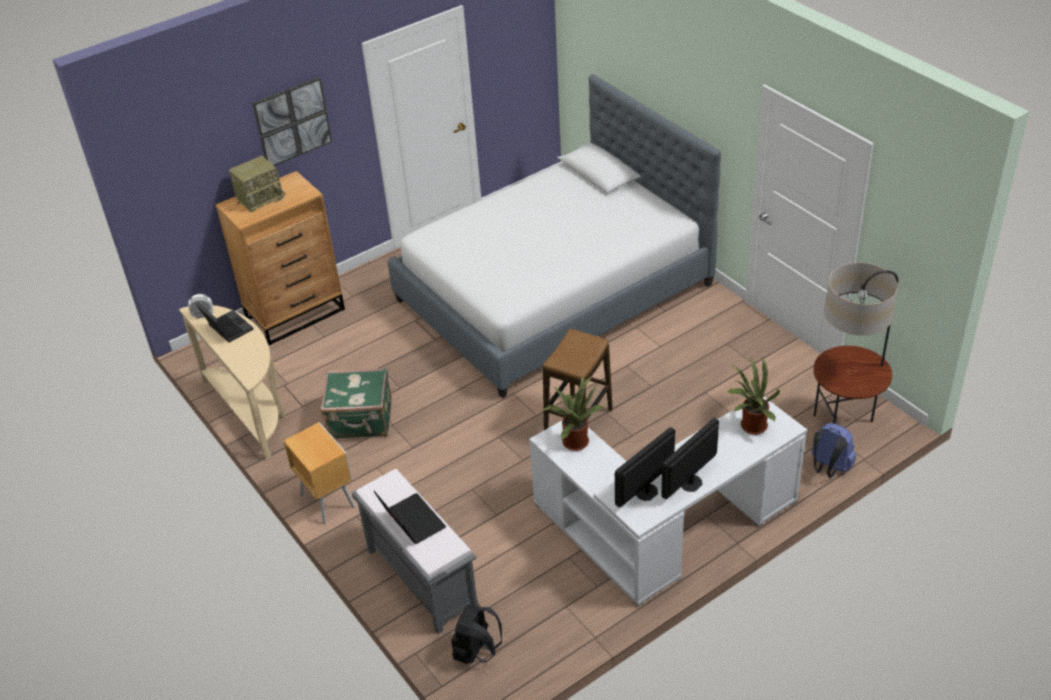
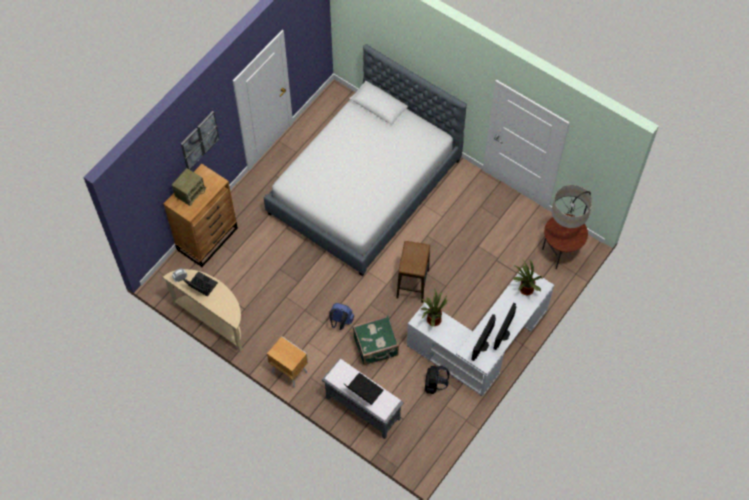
camera: 20 degrees left, 20 degrees up
green suitcase [321,368,392,438] -> green suitcase moved to [353,315,399,365]
black backpack [451,605,502,664] -> black backpack moved to [425,366,450,394]
blue backpack [812,423,856,478] -> blue backpack moved to [329,303,354,330]

